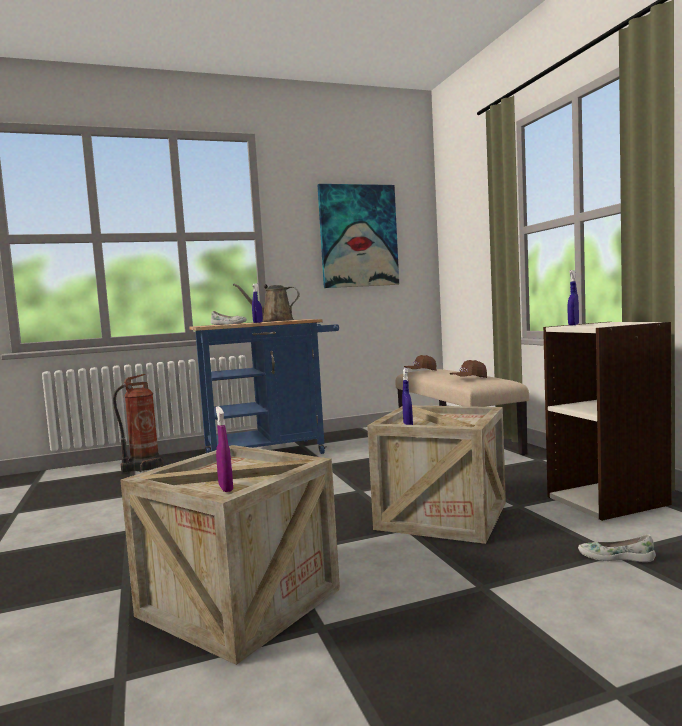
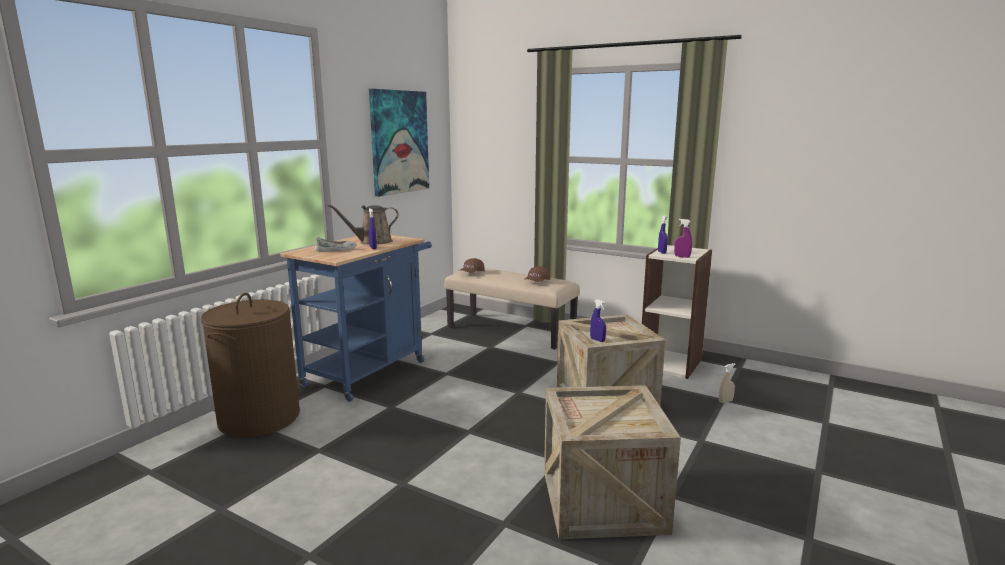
camera: 40 degrees left, 10 degrees up
fire extinguisher [113,374,164,472] -> brown laundry basket [201,293,300,438]
purple spray bottle [216,406,233,492] -> purple spray bottle moved to [674,219,692,258]
white shoe [578,534,656,562] -> beige spray bottle [719,363,736,403]

